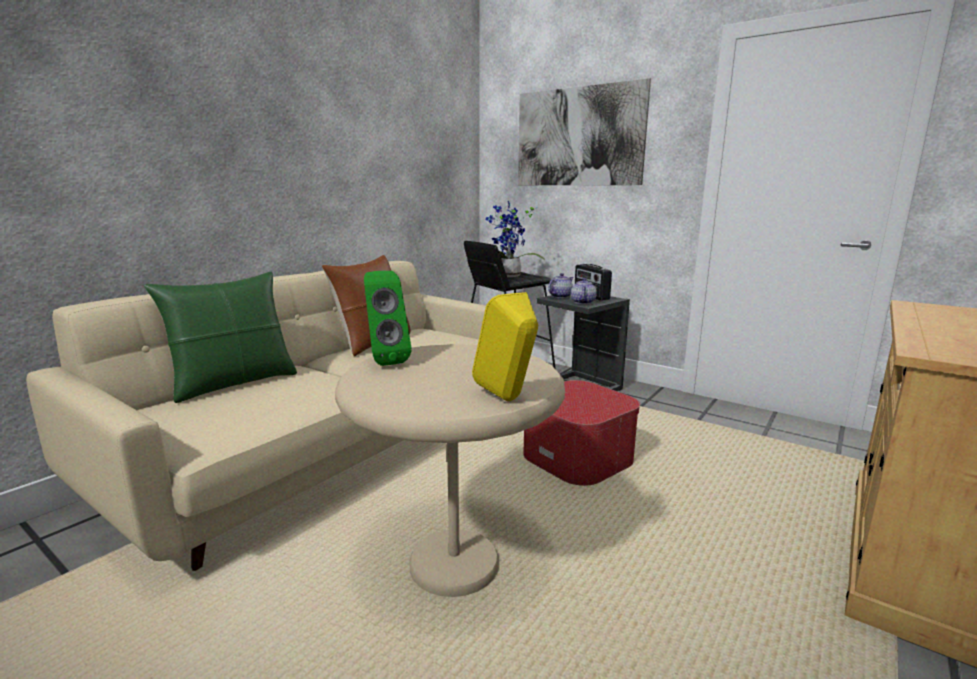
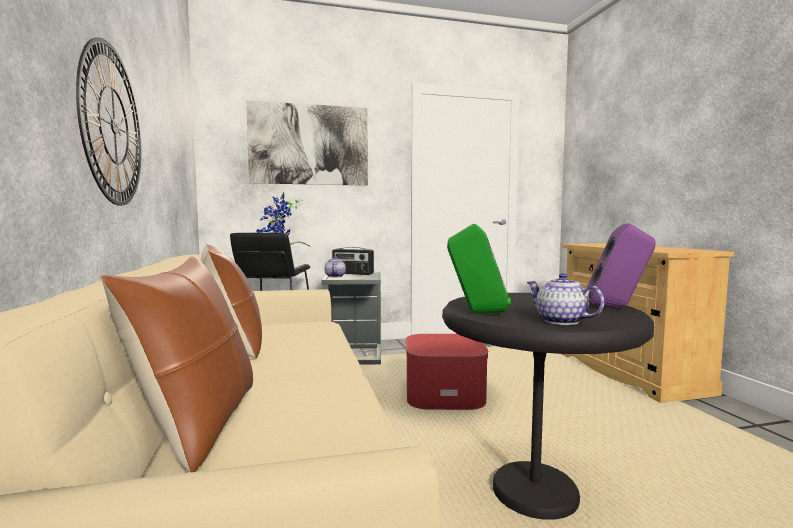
camera: 50 degrees left, 10 degrees down
green pillow [144,272,297,403] -> brown pillow [101,256,253,472]
beige side table [335,344,565,597] -> black side table [442,293,654,520]
yellow speaker [472,292,538,401] -> purple speaker [587,224,656,308]
teapot [571,278,597,304] -> teapot moved to [527,273,604,325]
none -> wall clock [76,37,142,206]

